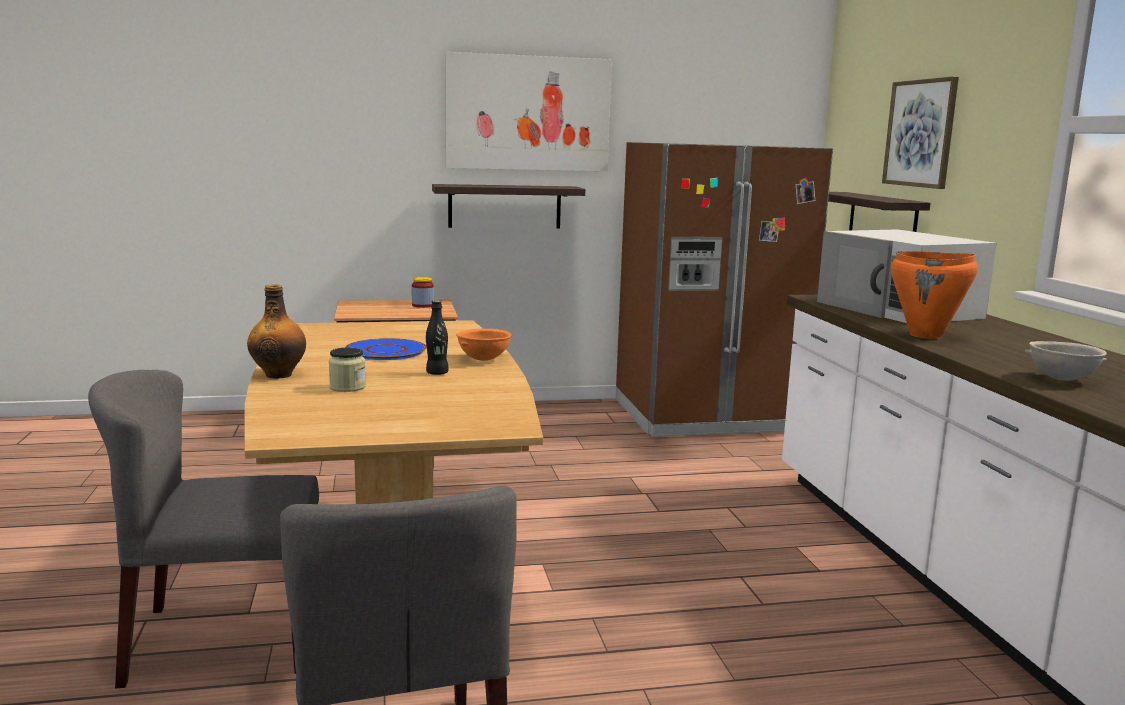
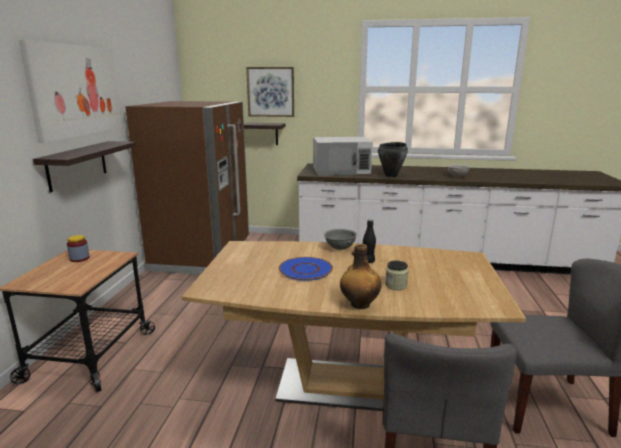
camera: 70 degrees left, 5 degrees up
orange bowl [456,329,512,361] -> grey bowl [324,229,357,250]
orange cooking pot [891,251,978,339] -> black cooking pot [378,142,408,177]

